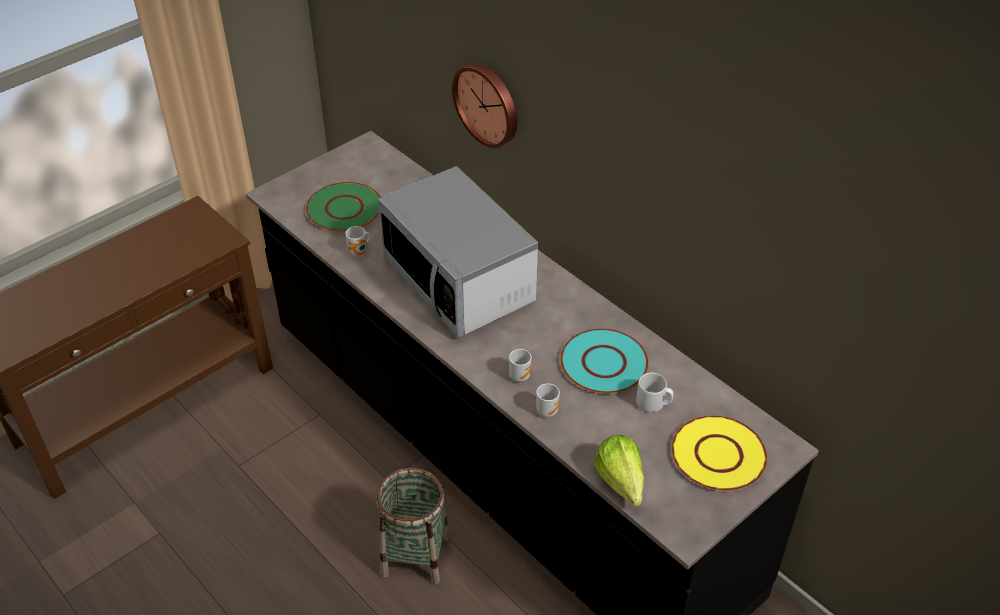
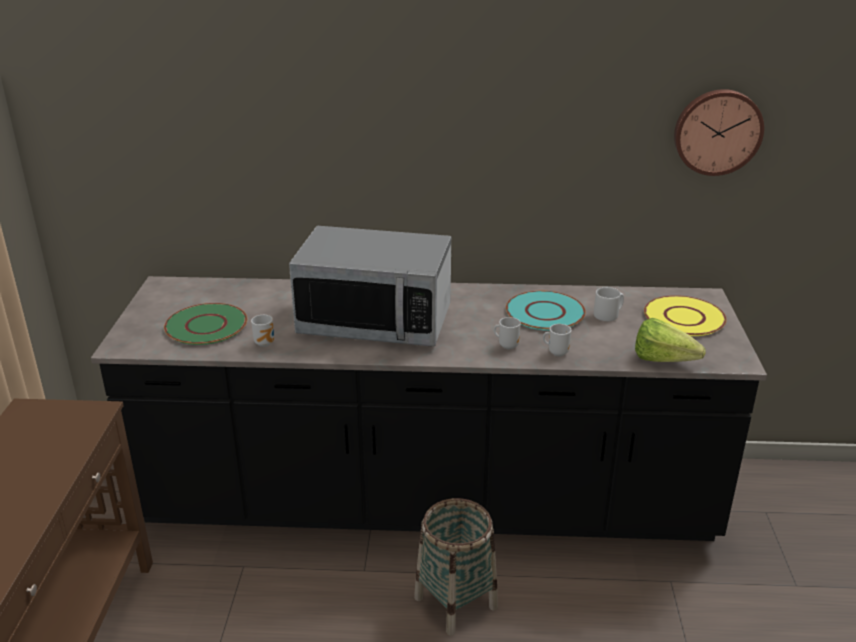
camera: 45 degrees left, 15 degrees down
wall clock [452,63,517,148] -> wall clock moved to [674,89,764,176]

